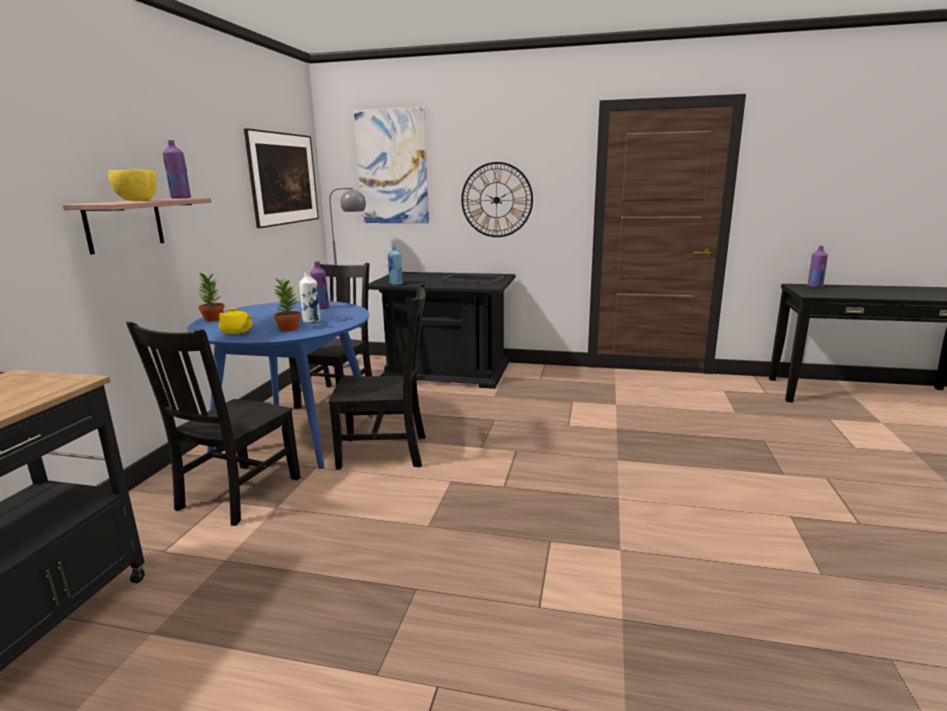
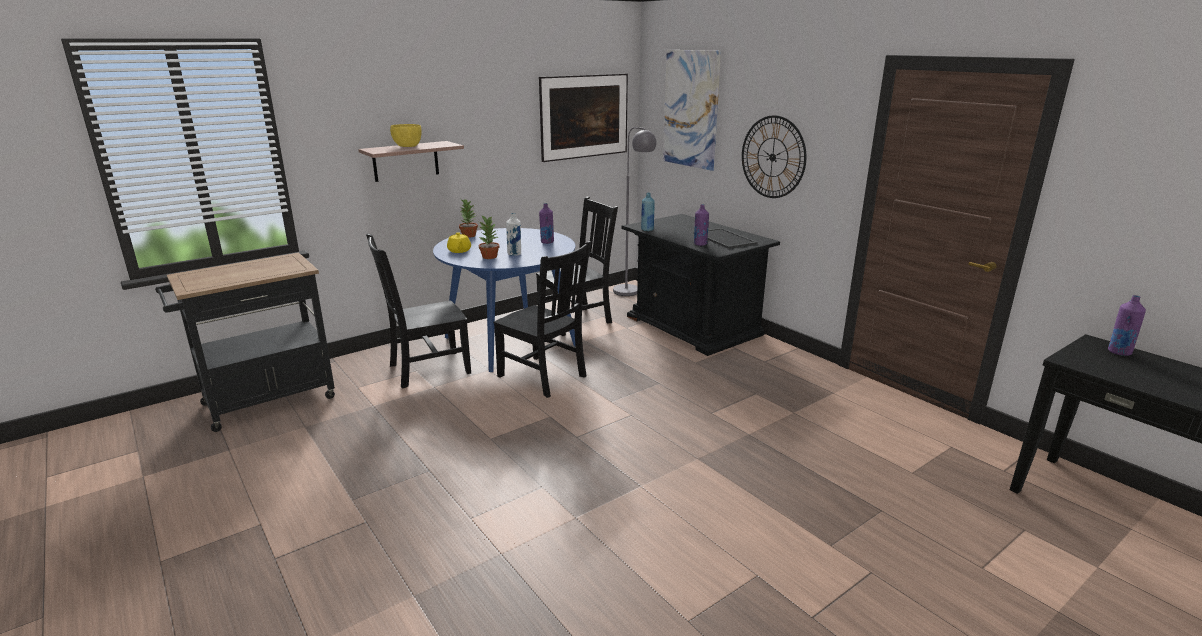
camera: 40 degrees right, 5 degrees up
purple bottle [163,140,191,199] -> purple bottle moved to [694,204,709,246]

